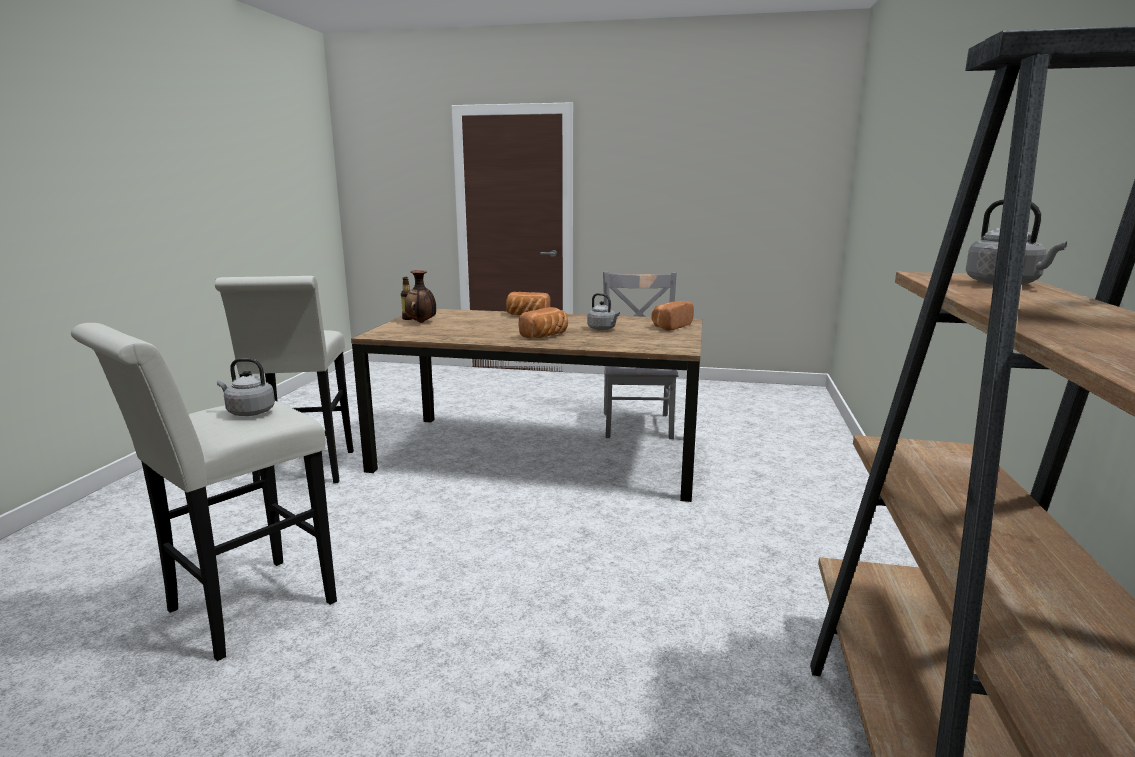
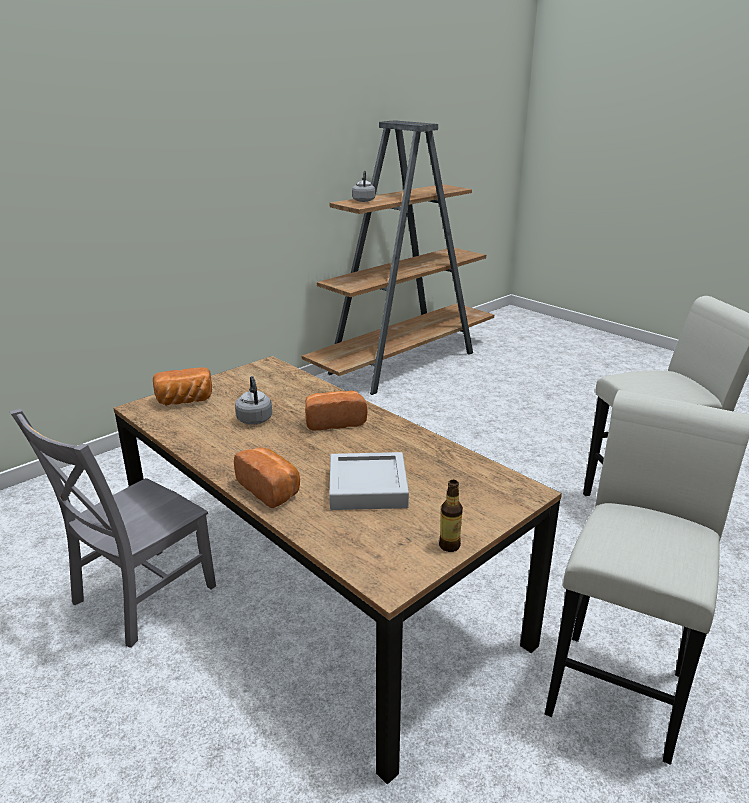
camera: 145 degrees left, 10 degrees up
grey kettle [217,358,275,416] -> none
vase [405,270,436,323] -> none
none -> grey tray [329,452,409,510]

